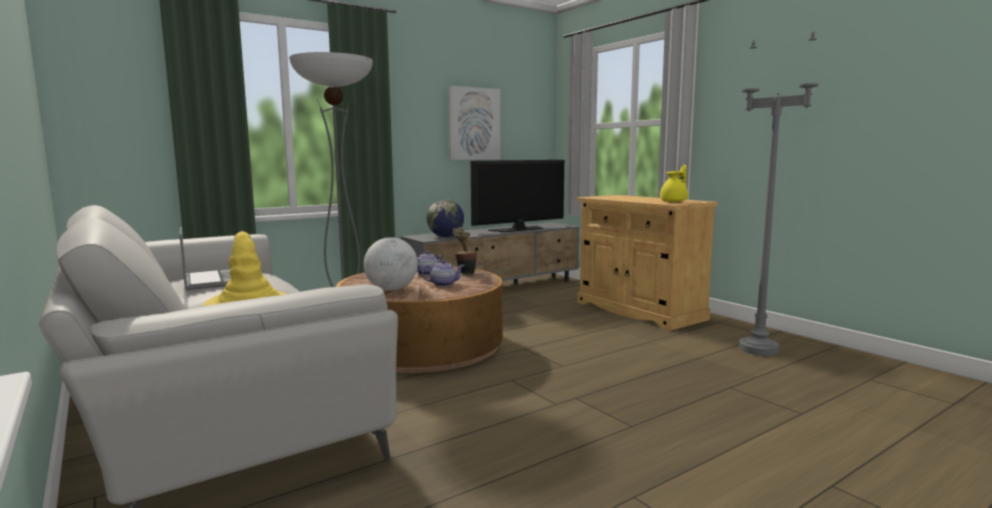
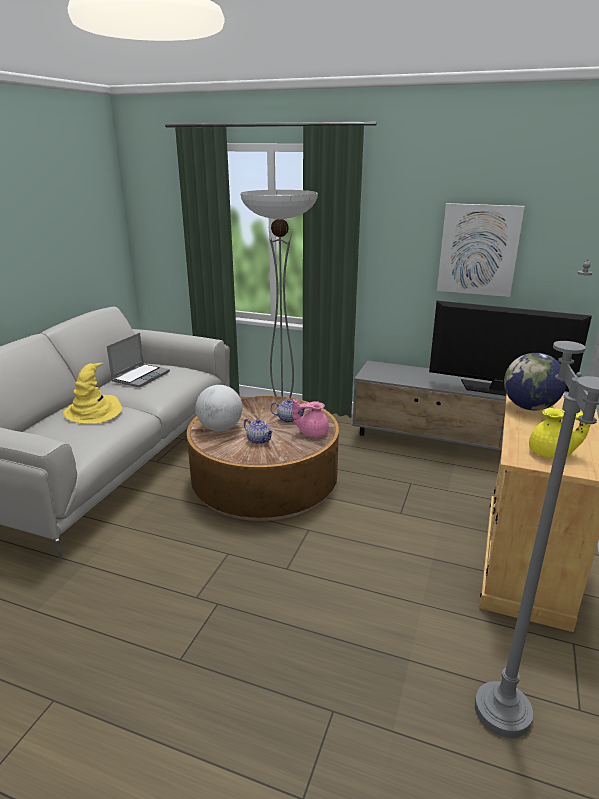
camera: 55 degrees right, 15 degrees up
globe [427,199,464,237] -> globe moved to [504,353,566,411]
potted plant [453,227,477,274] -> pink teapot [293,399,329,437]

